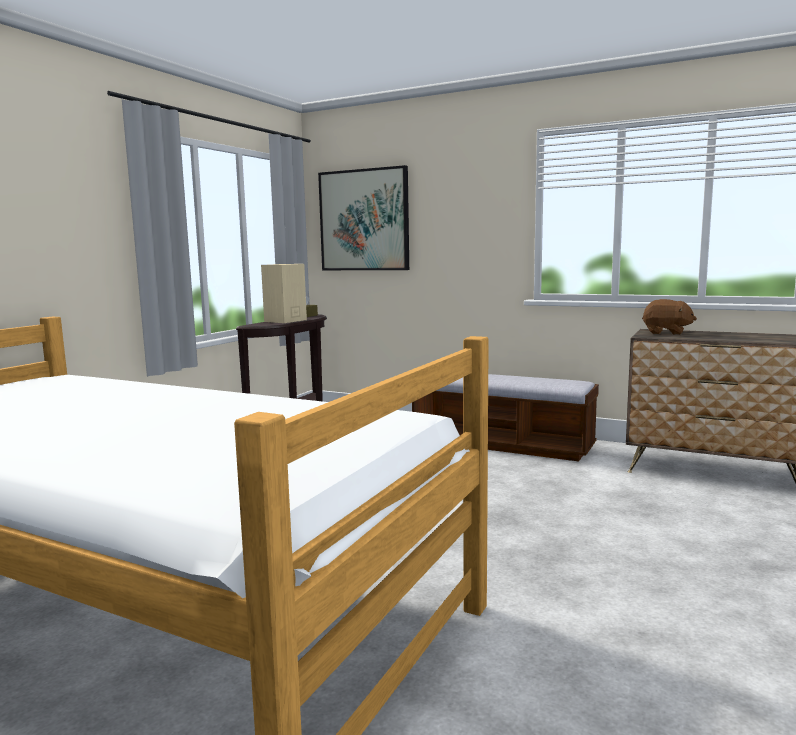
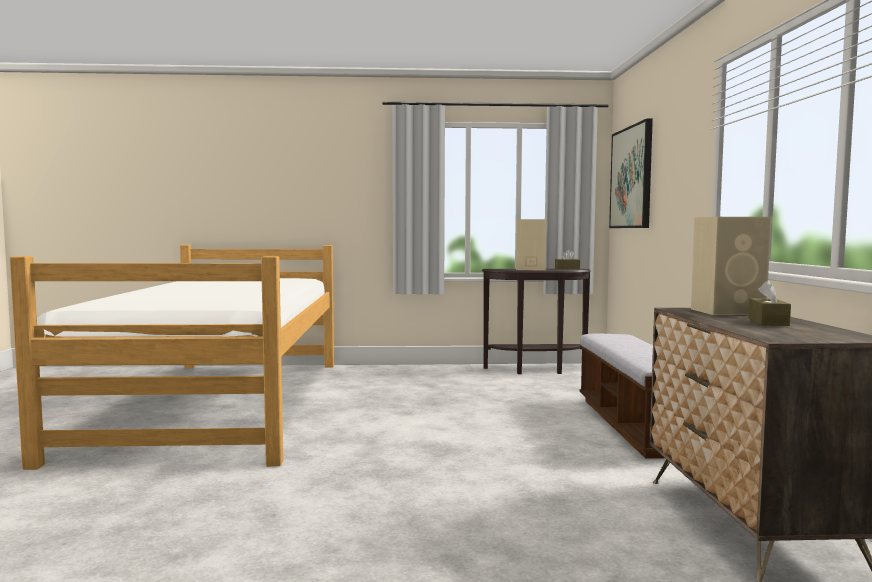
camera: 60 degrees right, 5 degrees down
brown plush toy [642,299,697,335] -> beige speaker [691,217,771,315]
none -> brown tissue box [748,281,791,326]

